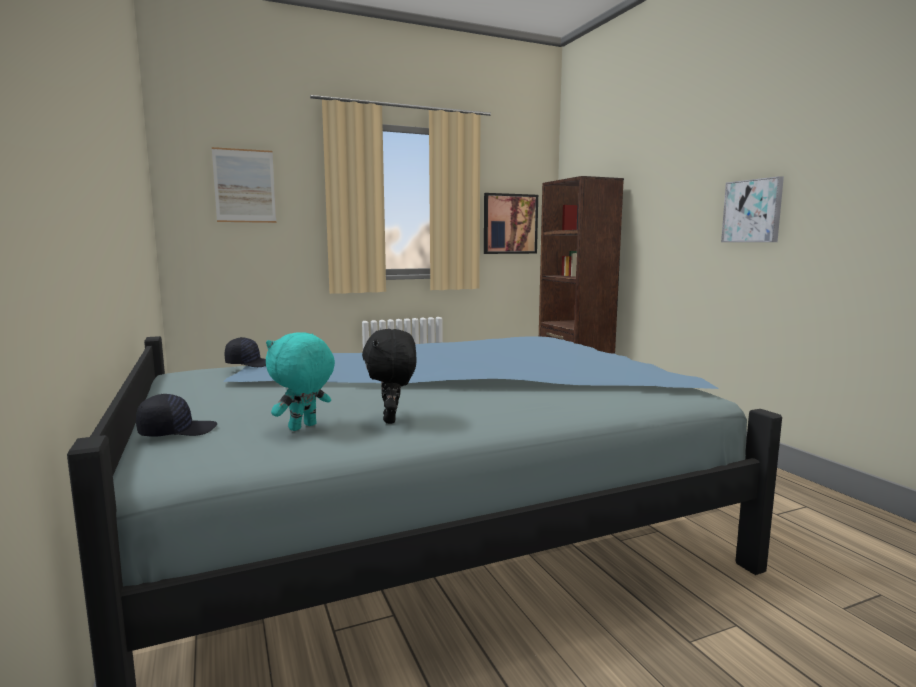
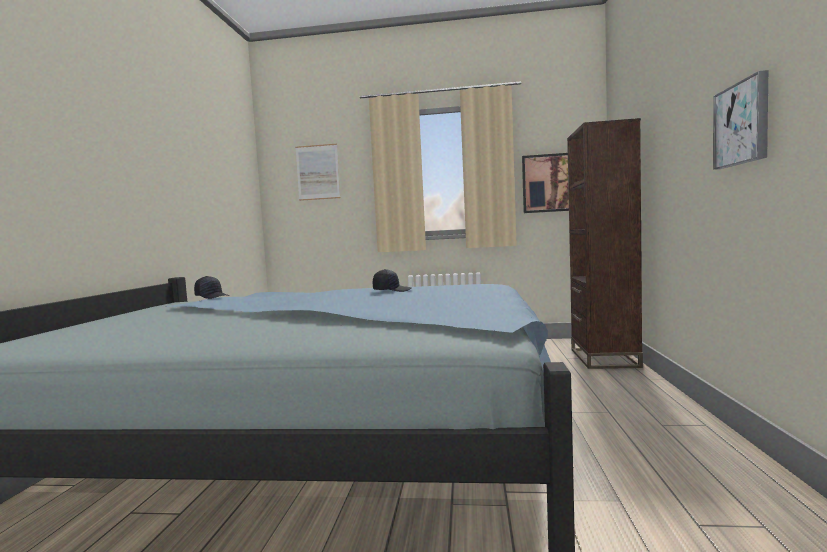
camera: 30 degrees right, 5 degrees down
black cap [136,394,217,437] -> black cap moved to [373,269,412,292]
turquoise plush toy [266,332,335,431] -> none
black plush toy [362,329,417,424] -> none

